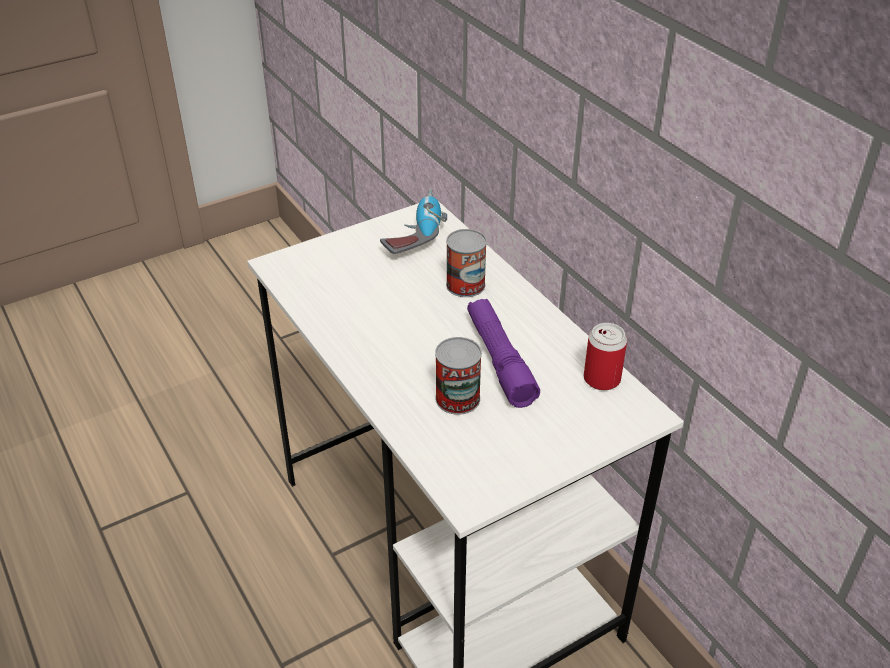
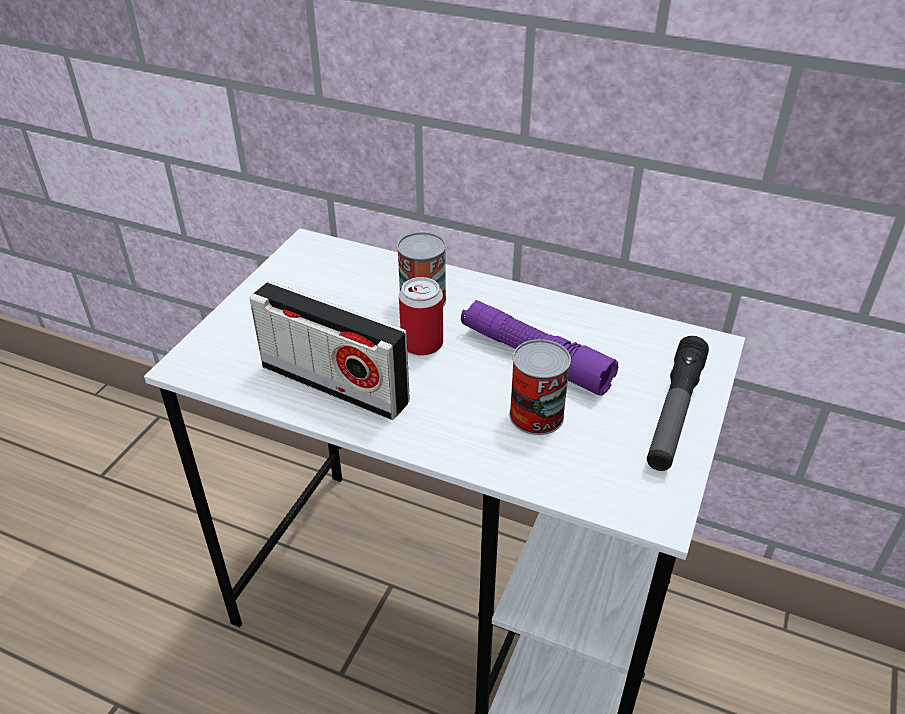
camera: 35 degrees left, 0 degrees up
power drill [380,189,447,254] -> none
can [584,323,627,390] -> can moved to [399,277,443,356]
none -> radio [249,281,410,420]
none -> flashlight [647,336,709,471]

